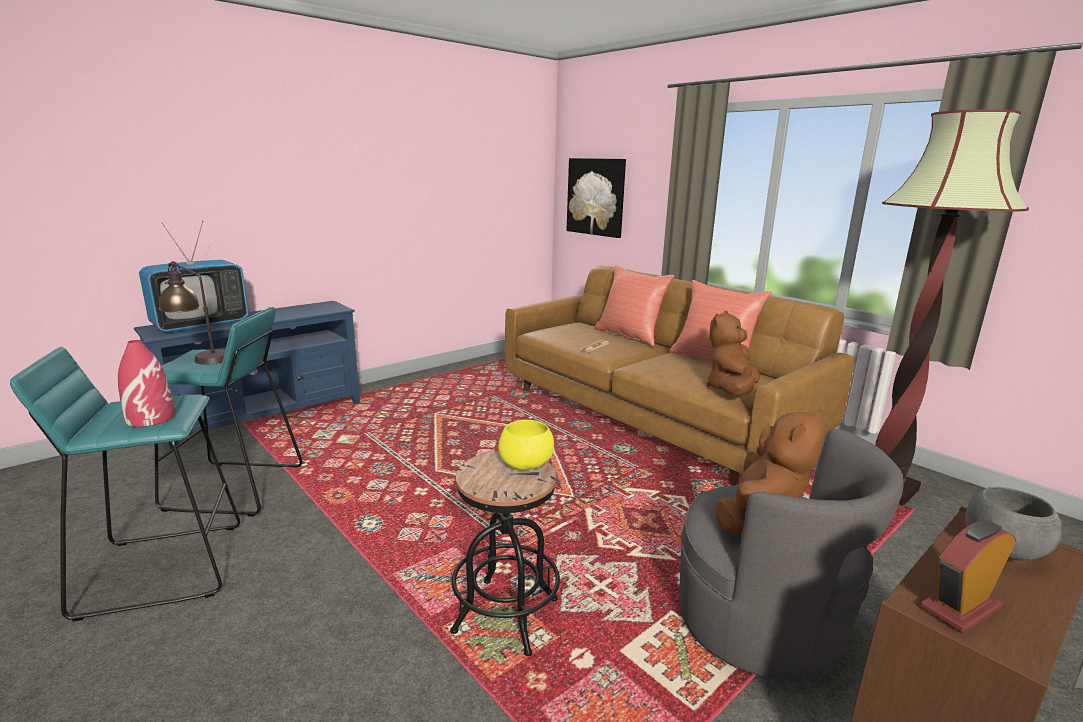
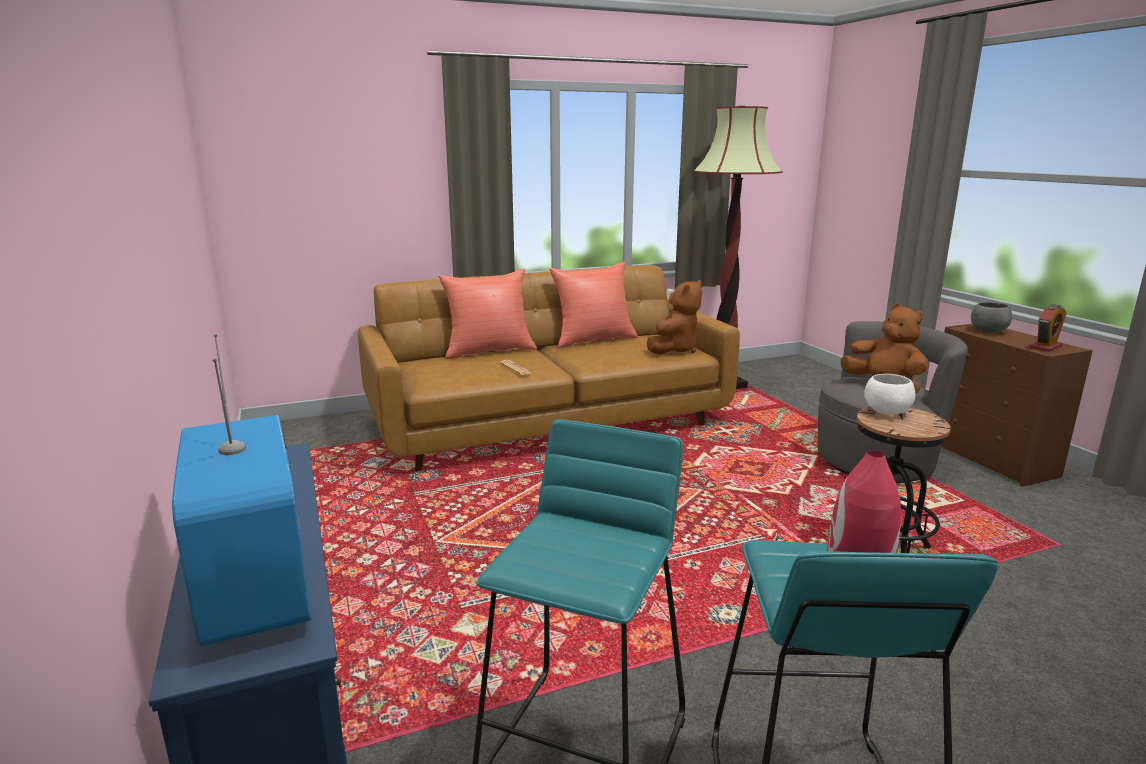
camera: 70 degrees left, 0 degrees up
table lamp [159,261,225,364] -> none
yellow bowl [498,420,554,470] -> white bowl [864,374,915,415]
picture [567,158,626,238] -> none
brown plush toy [706,310,760,396] -> brown plush toy turned 105 degrees counterclockwise [647,280,702,355]
alarm clock [920,520,1016,633] -> alarm clock turned 120 degrees counterclockwise [1030,304,1066,352]

